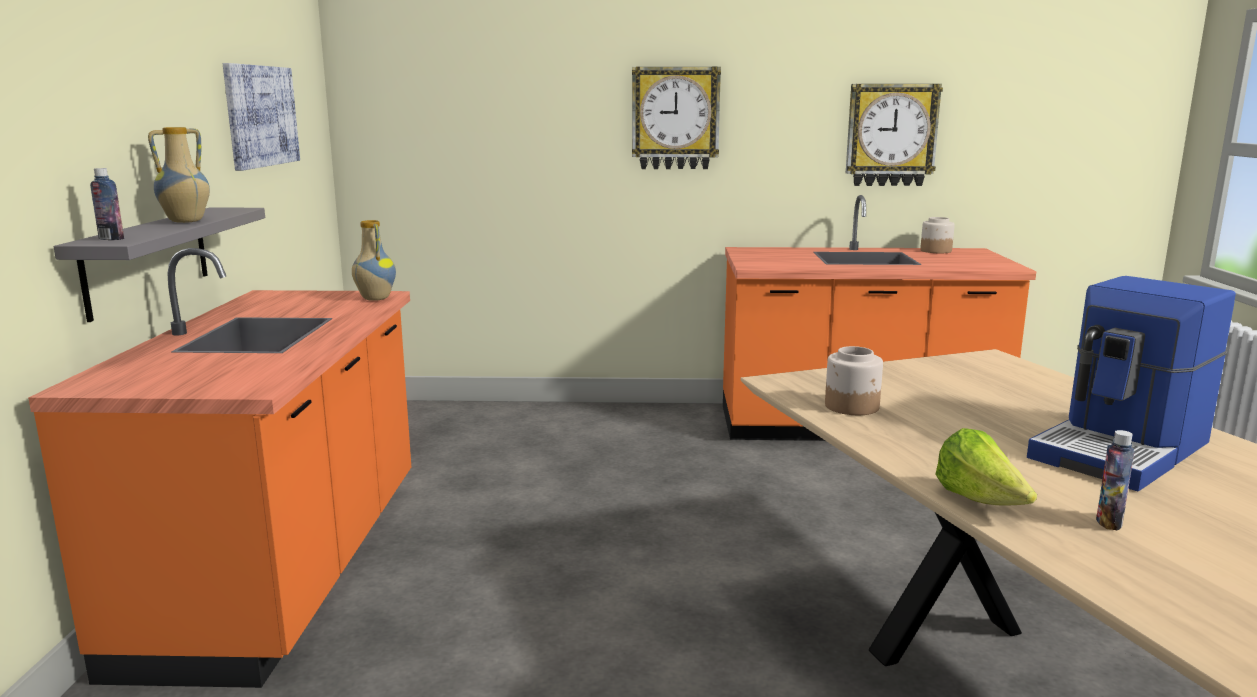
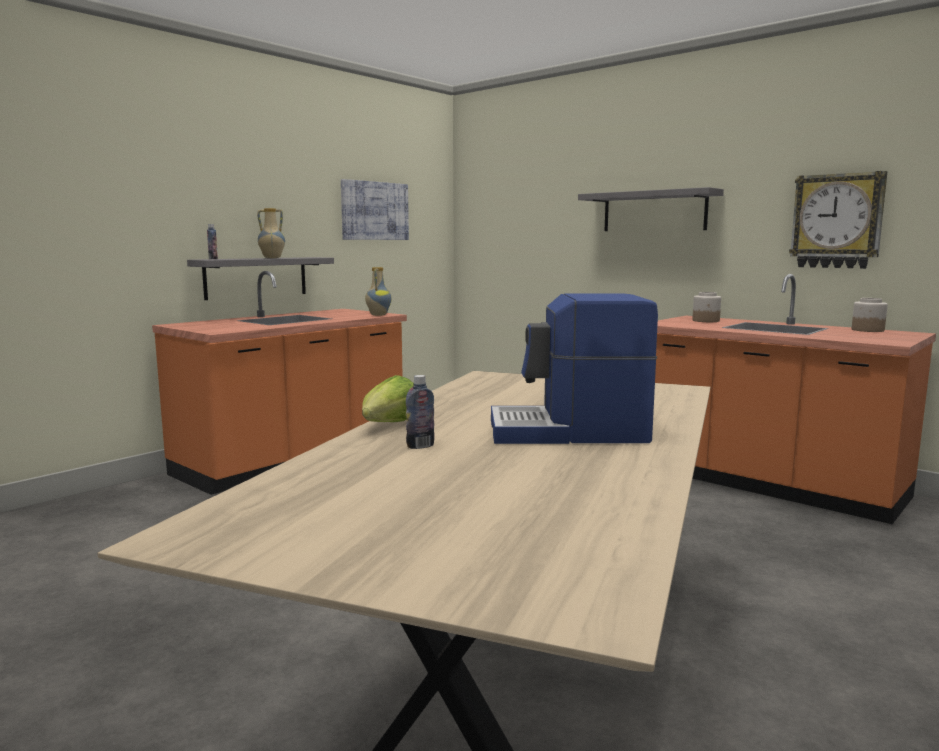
camera: 40 degrees right, 5 degrees down
wall clock [632,66,721,169] -> grey shelf [578,187,724,231]
jar [825,346,883,415] -> jar moved to [692,292,721,322]

